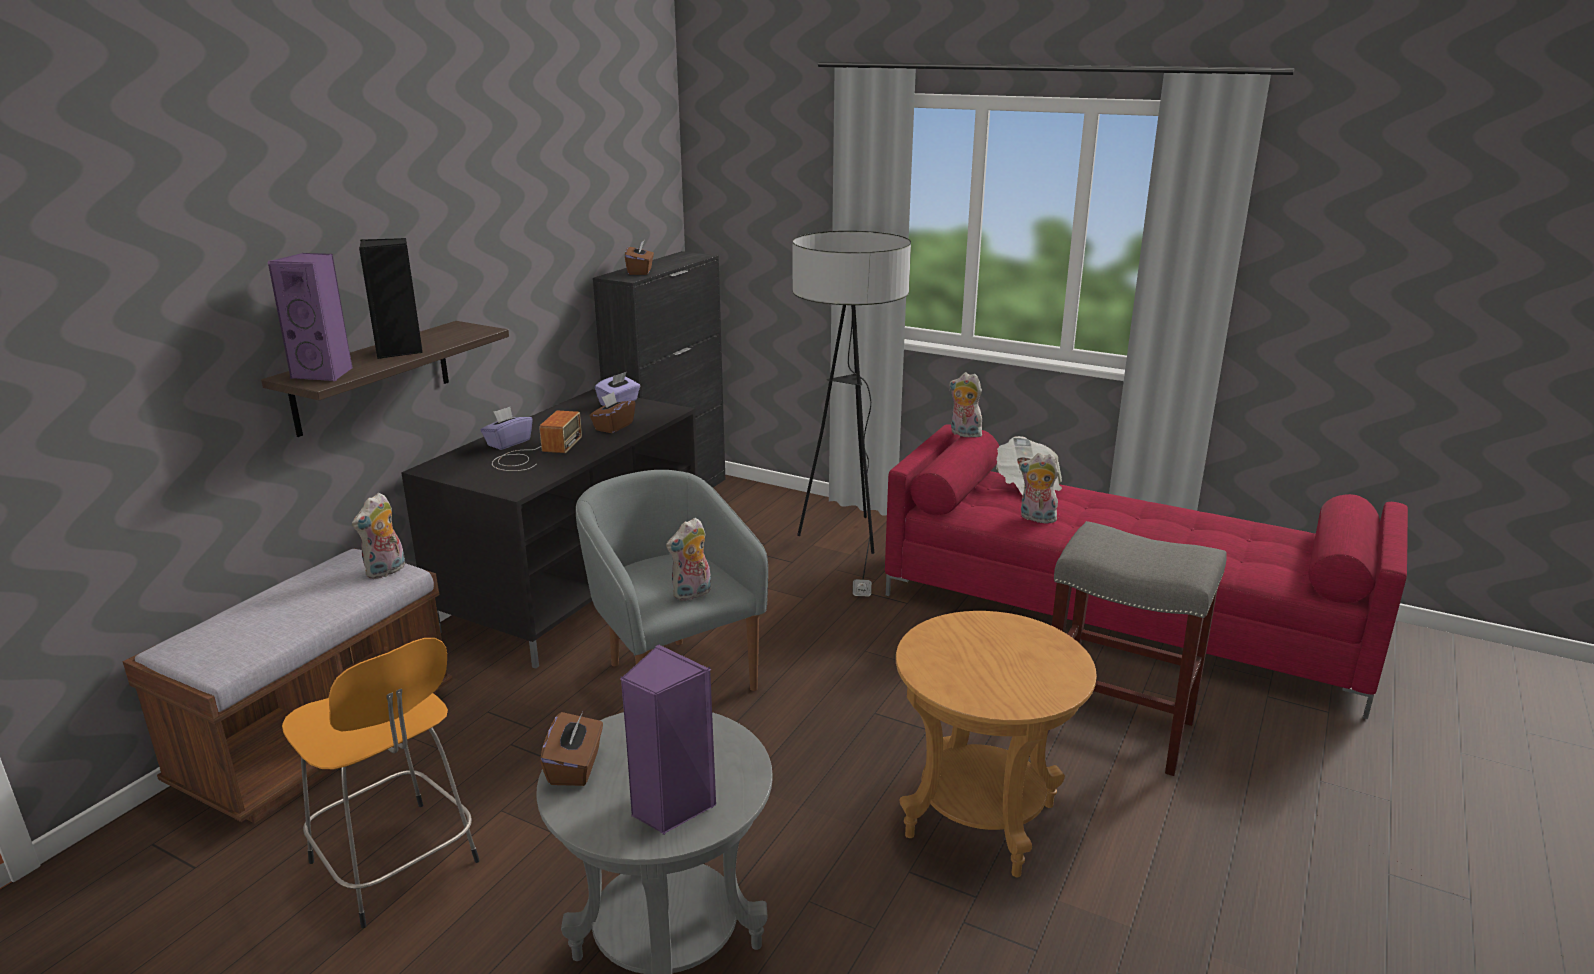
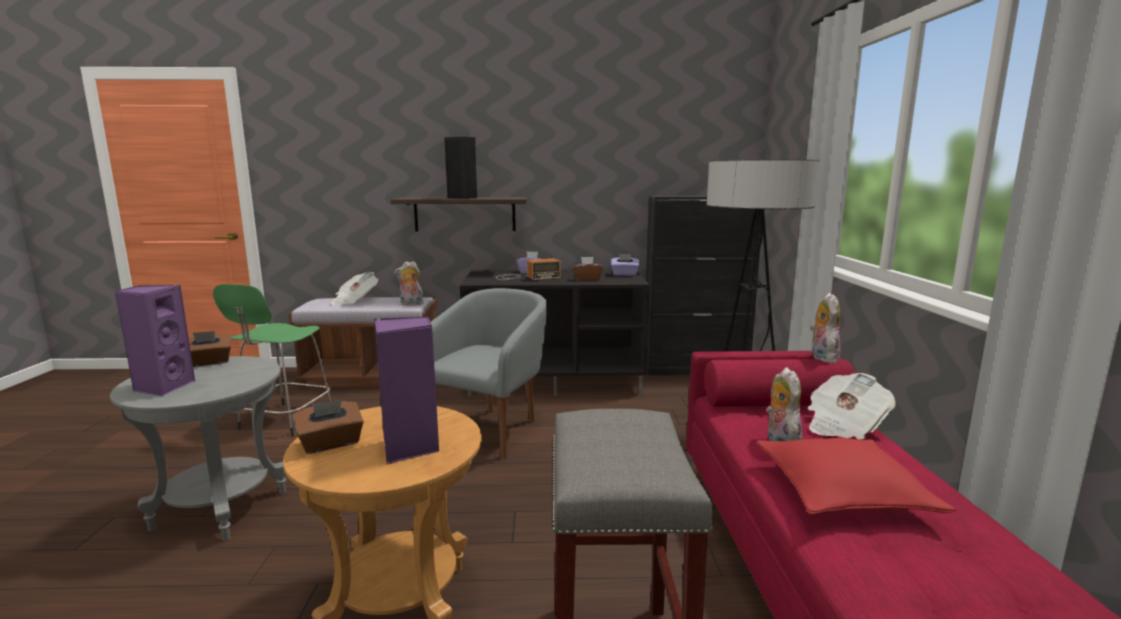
camera: 60 degrees right, 10 degrees down
purple speaker [268,253,353,381] -> purple speaker moved to [374,317,439,464]
orange stool [282,638,480,928] -> green stool [213,284,332,437]
brown tissue box [625,241,654,275] -> brown tissue box moved to [292,400,364,454]
plush toy [666,518,711,601] -> none
none -> newspaper [331,272,378,305]
none -> red pillow [756,438,956,515]

